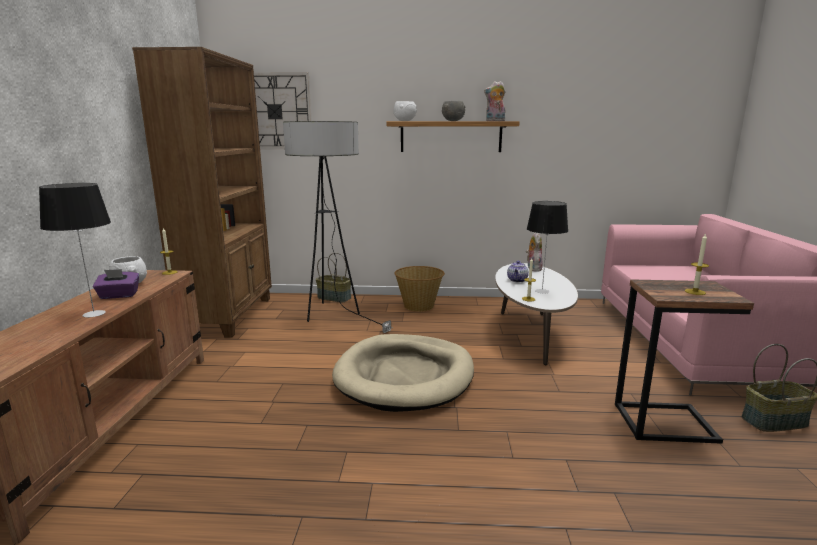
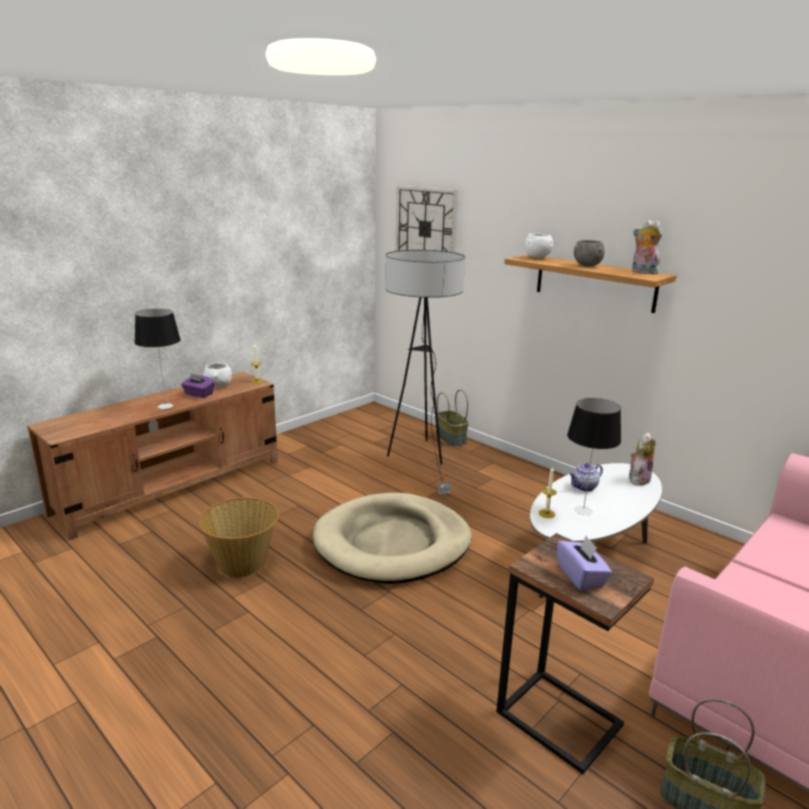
camera: 40 degrees right, 5 degrees up
brown bookcase [132,47,272,338] -> none
basket [394,266,445,312] -> basket moved to [198,497,279,578]
candle [685,233,709,295] -> purple tissue box [557,536,612,591]

